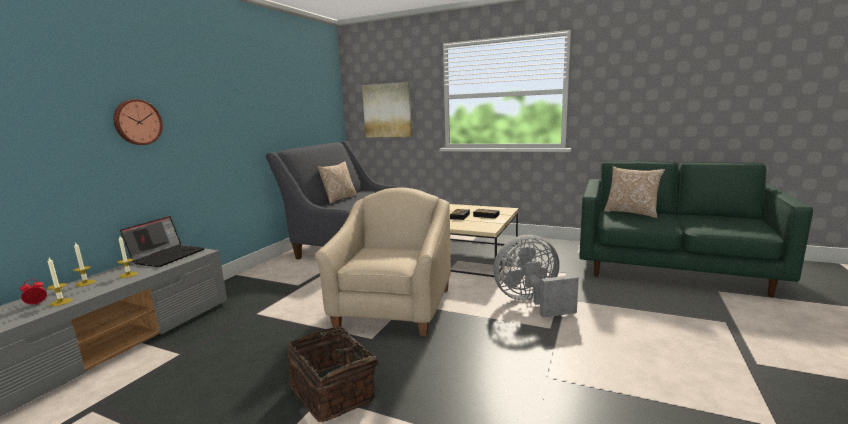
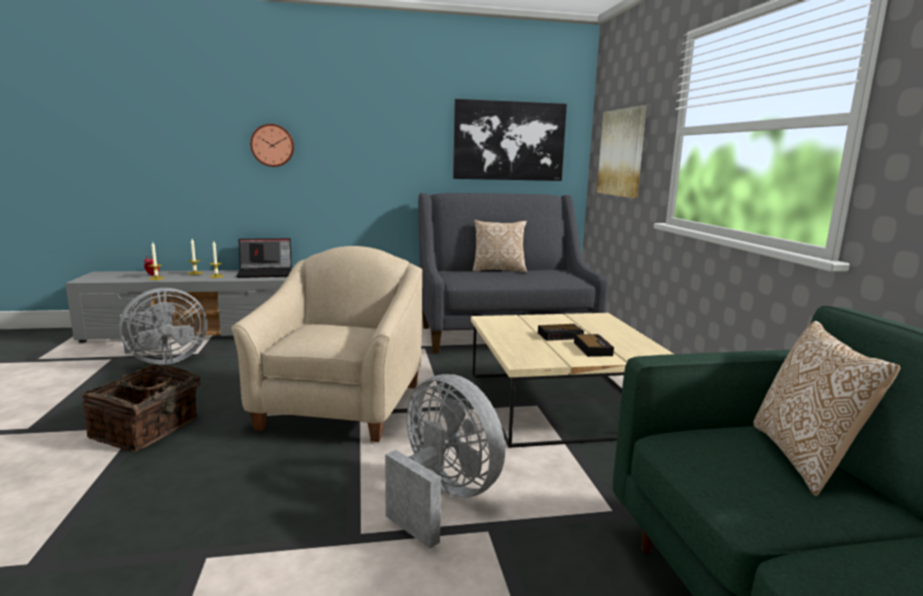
camera: 55 degrees right, 0 degrees up
beige armchair [315,188,451,337] -> beige armchair turned 60 degrees counterclockwise [231,246,422,442]
none -> grey fan [119,288,207,365]
none -> picture [453,99,567,181]

